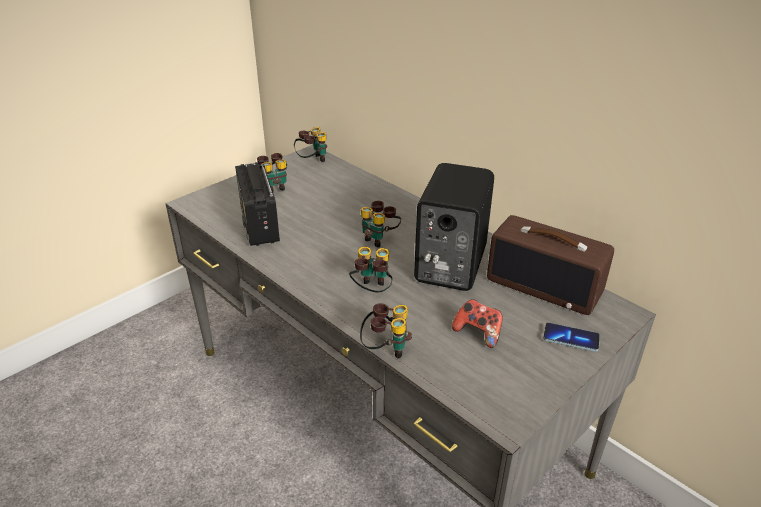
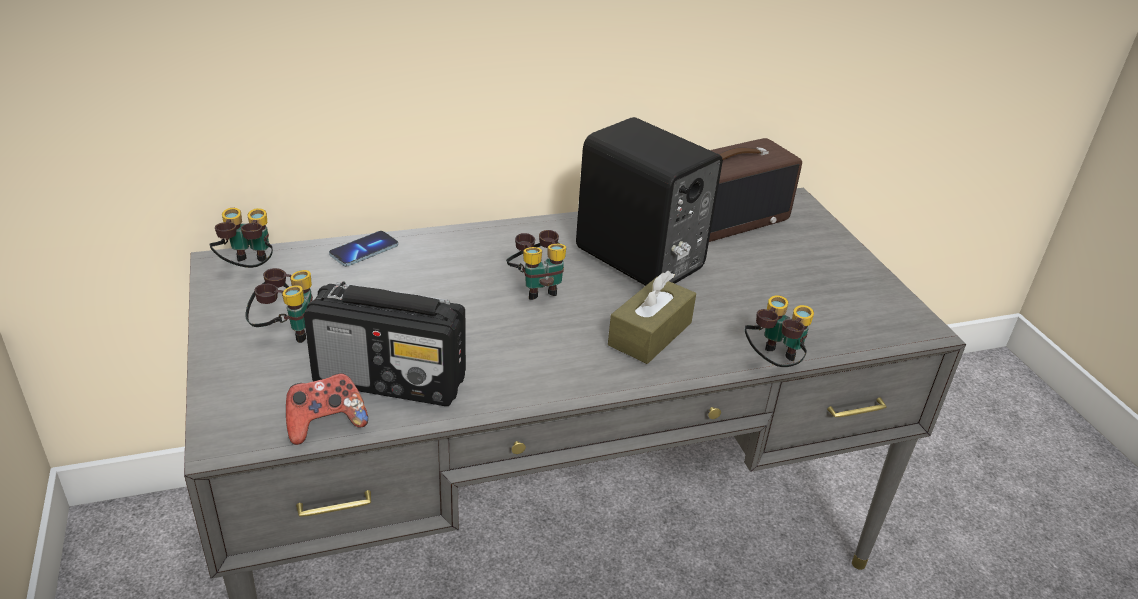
camera: 65 degrees left, 0 degrees up
binoculars [349,247,393,293] -> brown tissue box [608,271,696,364]
game controller [452,299,503,348] -> game controller moved to [286,373,368,445]
phone [543,322,600,352] -> phone moved to [329,231,398,266]

